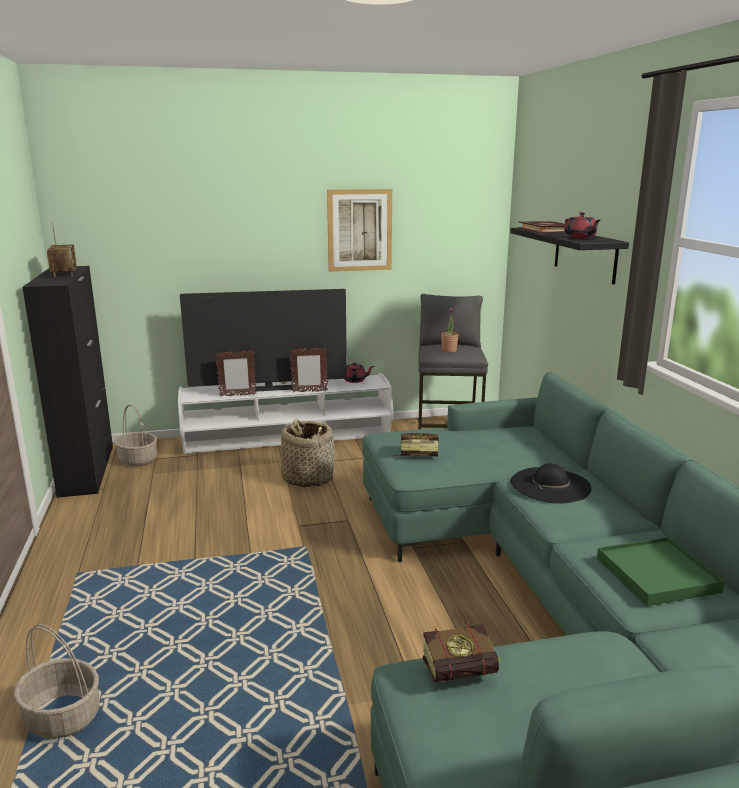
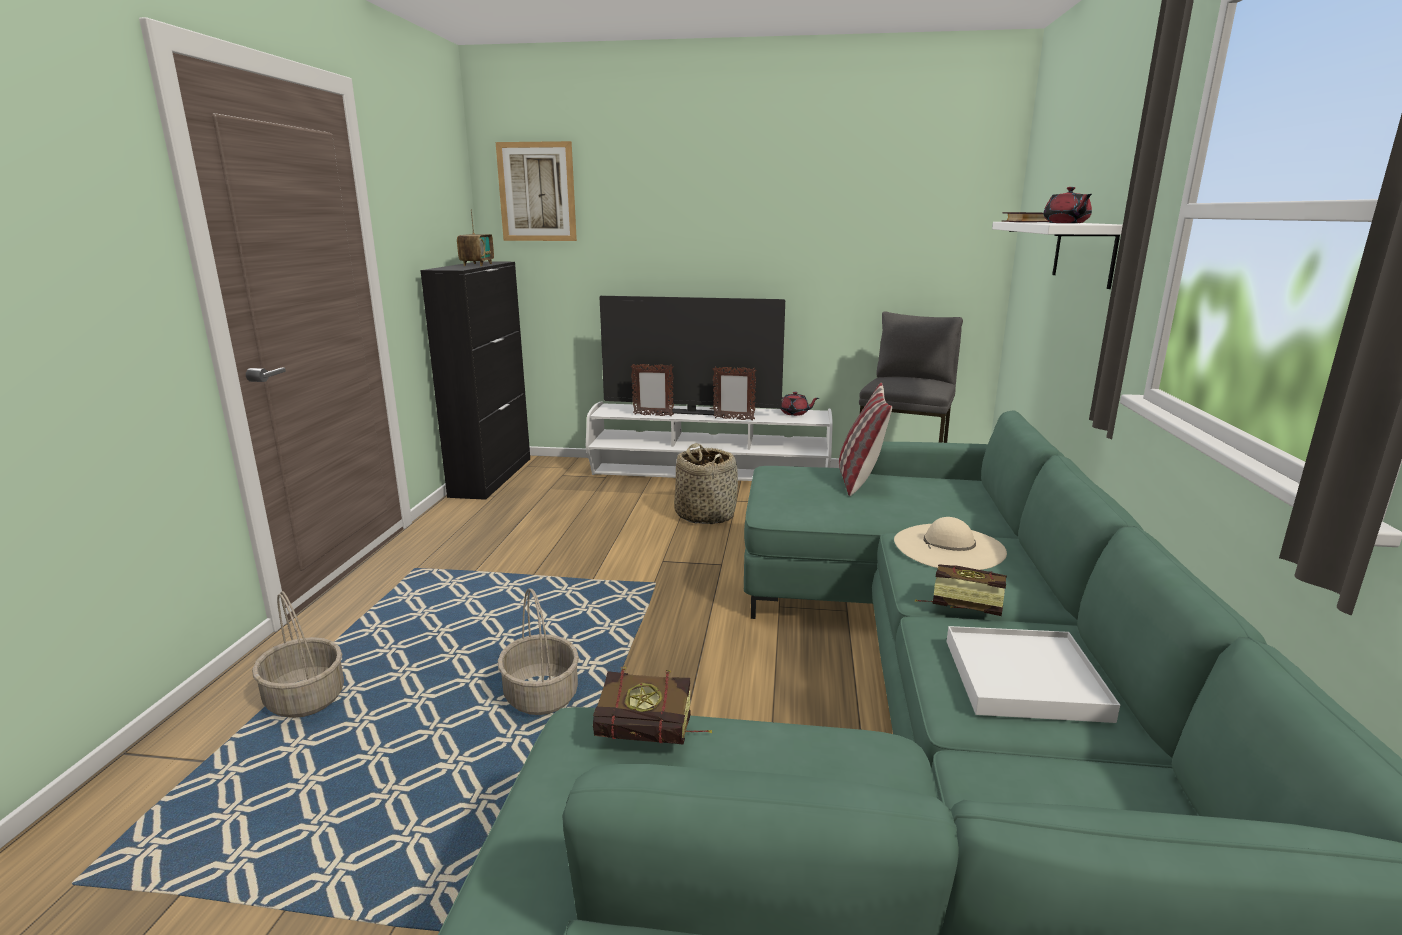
camera: 20 degrees right, 0 degrees up
basket [115,405,157,466] -> basket moved to [498,588,579,715]
picture [327,189,392,272] -> picture moved to [496,141,577,241]
book [391,433,439,457] -> book moved to [915,564,1007,616]
potted plant [441,308,459,353] -> none
black shelf [510,228,629,285] -> white shelf [992,222,1123,289]
black hat [511,463,592,504] -> beige hat [894,517,1007,570]
green tray [597,537,725,606] -> white tray [947,626,1120,723]
none -> pillow [839,383,892,496]

